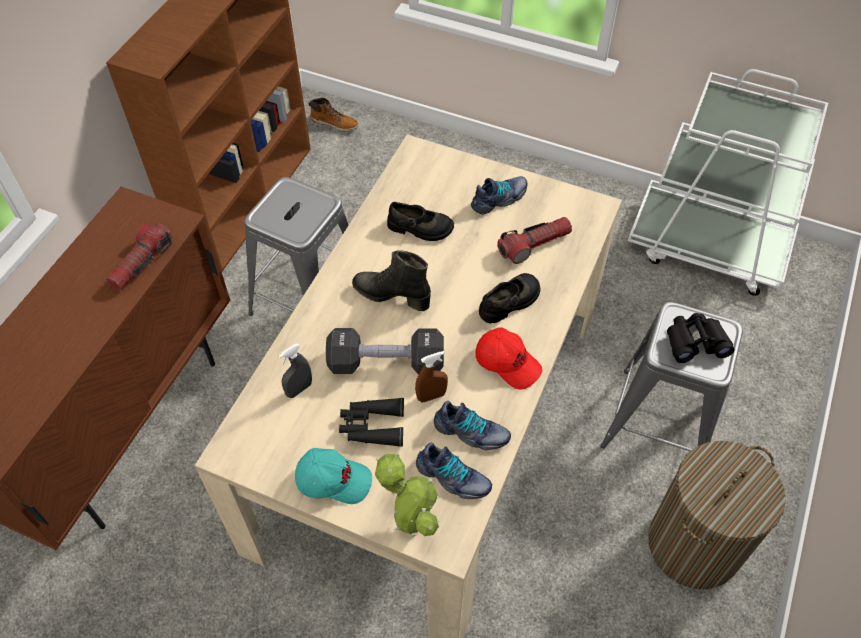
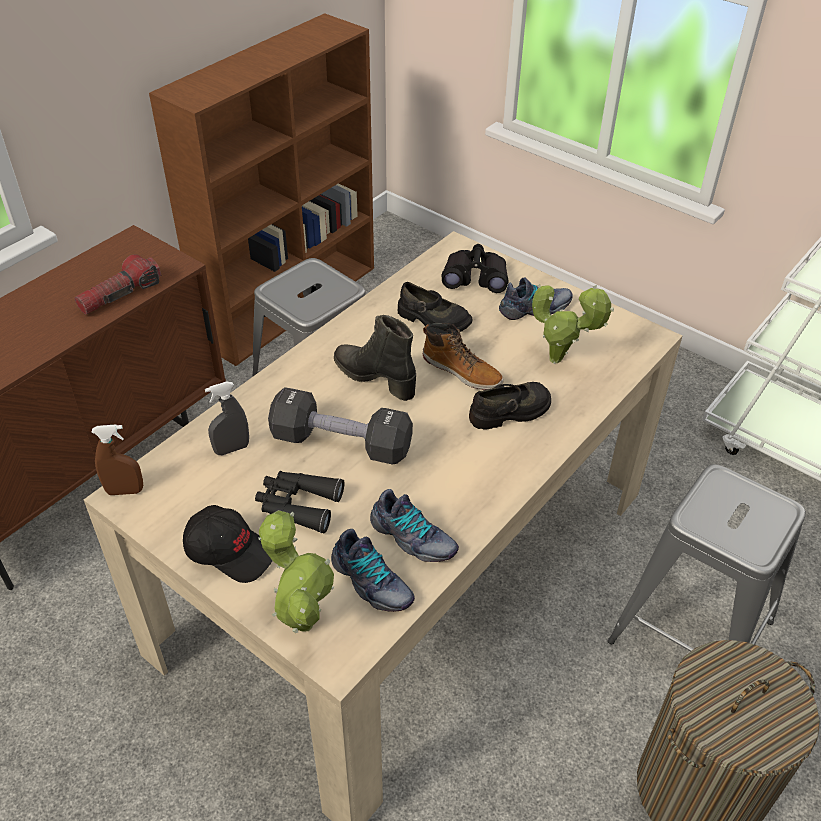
camera: 15 degrees right, 10 degrees down
turquoise cap [295,448,372,504] -> black cap [183,505,272,583]
boot [308,98,359,132] -> boot moved to [423,323,504,390]
brown spray bottle [415,351,448,403] -> brown spray bottle moved to [92,425,143,495]
red cap [475,327,542,389] -> none
flashlight [497,217,572,264] -> potted plant [532,284,614,364]
black binoculars [667,313,735,363] -> black binoculars moved to [441,244,508,293]

